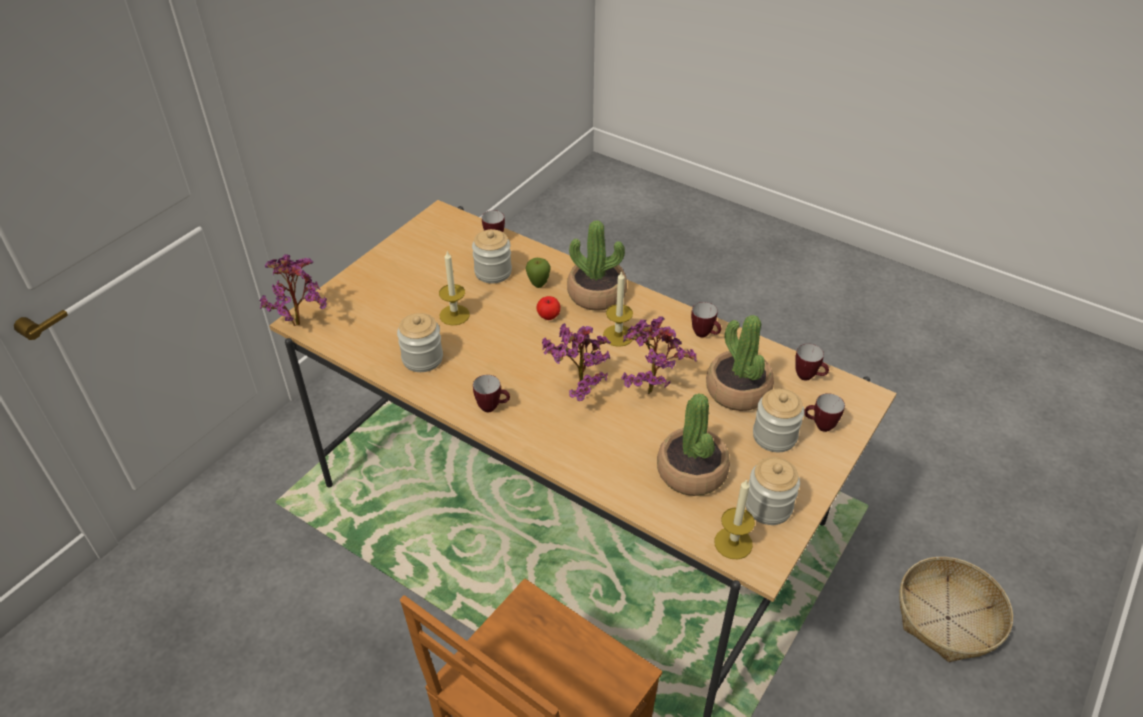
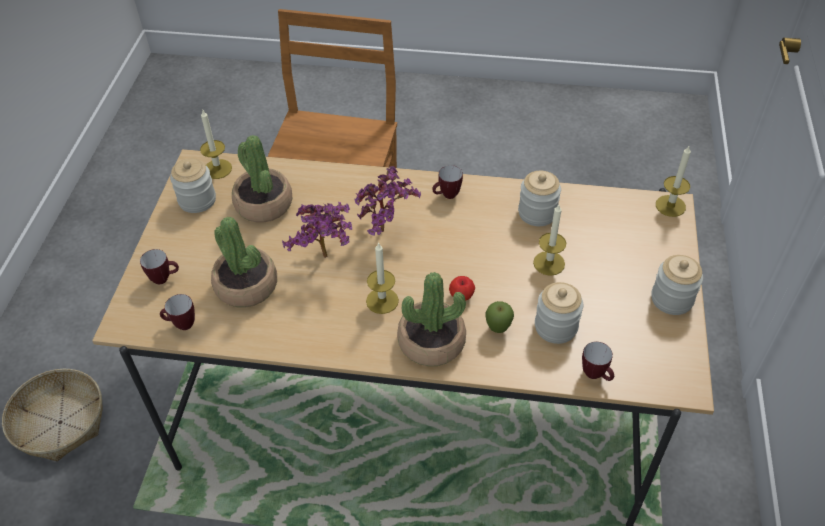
camera: 155 degrees right, 5 degrees up
potted plant [259,254,327,326] -> candle [656,146,691,217]
mug [691,302,721,338] -> none
jar [753,389,804,452] -> jar moved to [651,255,703,315]

